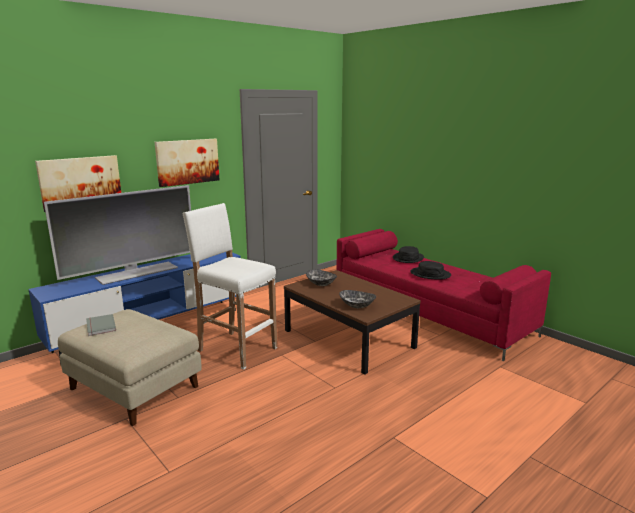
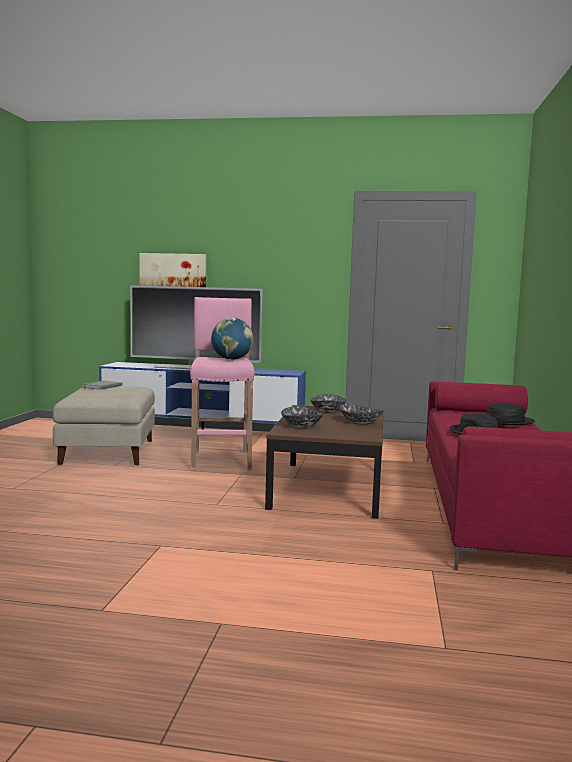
camera: 50 degrees right, 10 degrees down
picture [155,139,219,187] -> none
white stool [182,203,277,370] -> pink stool [190,297,255,470]
none -> globe [211,318,253,360]
none -> bowl [339,404,384,425]

